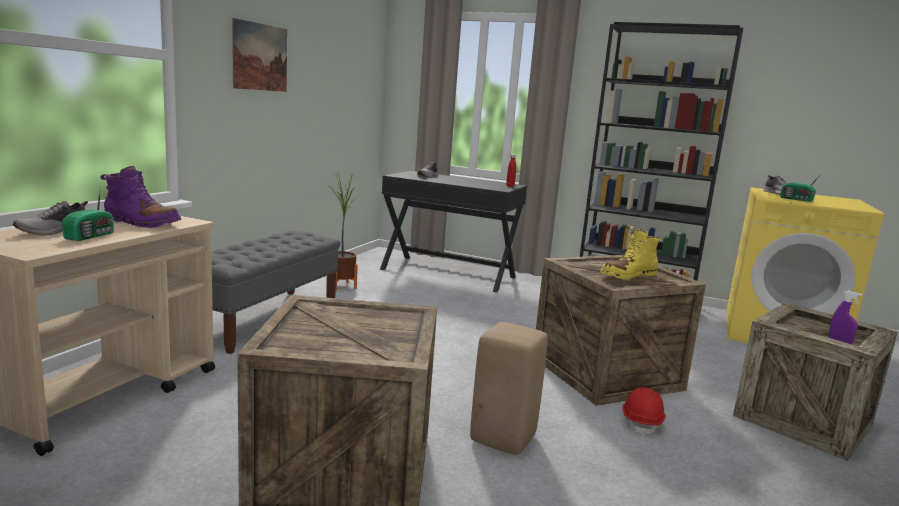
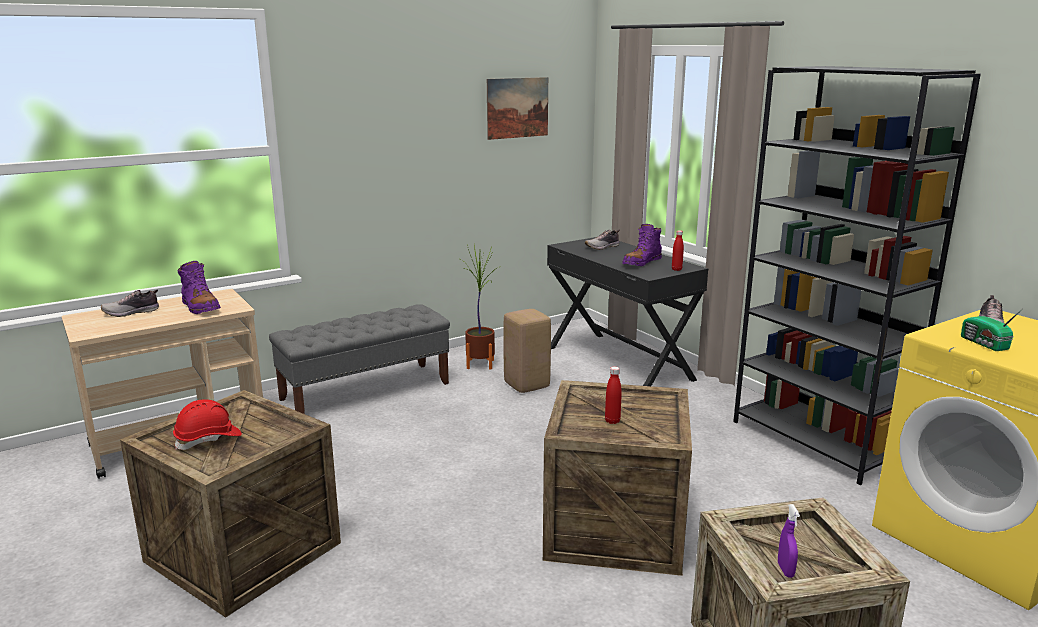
camera: 35 degrees right, 5 degrees up
radio [62,187,114,241] -> none
picture [232,18,287,92] -> picture moved to [487,77,548,140]
beige stool [470,322,548,455] -> beige stool moved to [503,309,551,393]
yellow boot [600,229,661,280] -> red bottle [605,366,622,424]
red hard hat [622,387,666,436] -> red hard hat moved to [173,399,242,450]
none -> purple boot [622,224,662,266]

